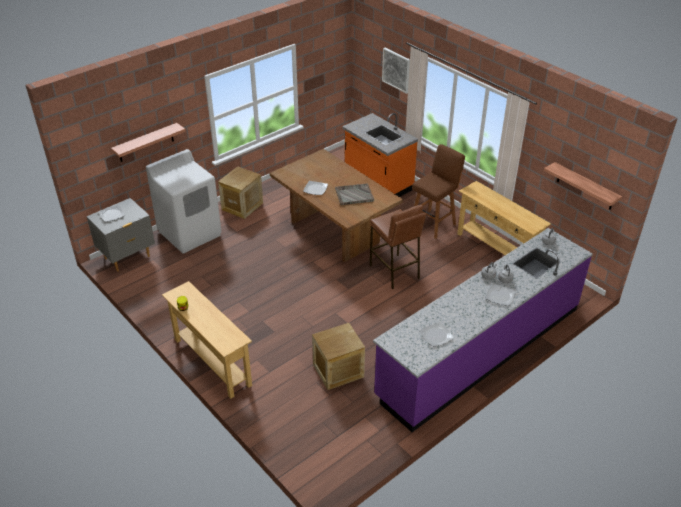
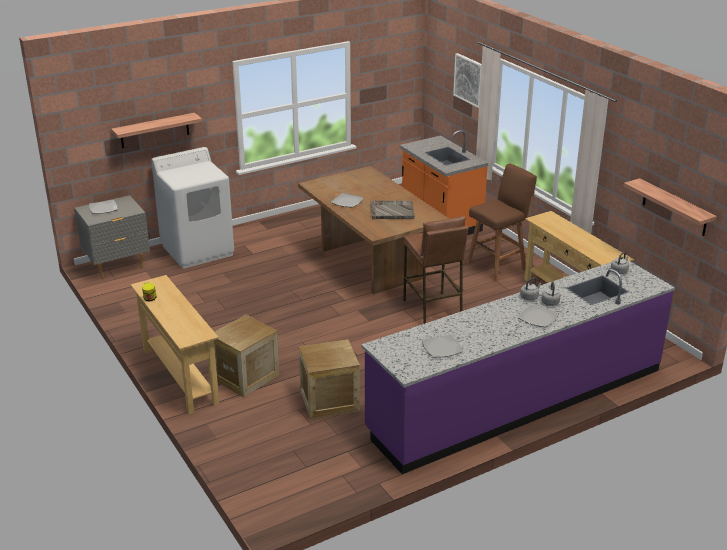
camera: 10 degrees right, 10 degrees down
crate [218,166,263,219] -> crate moved to [214,315,280,397]

